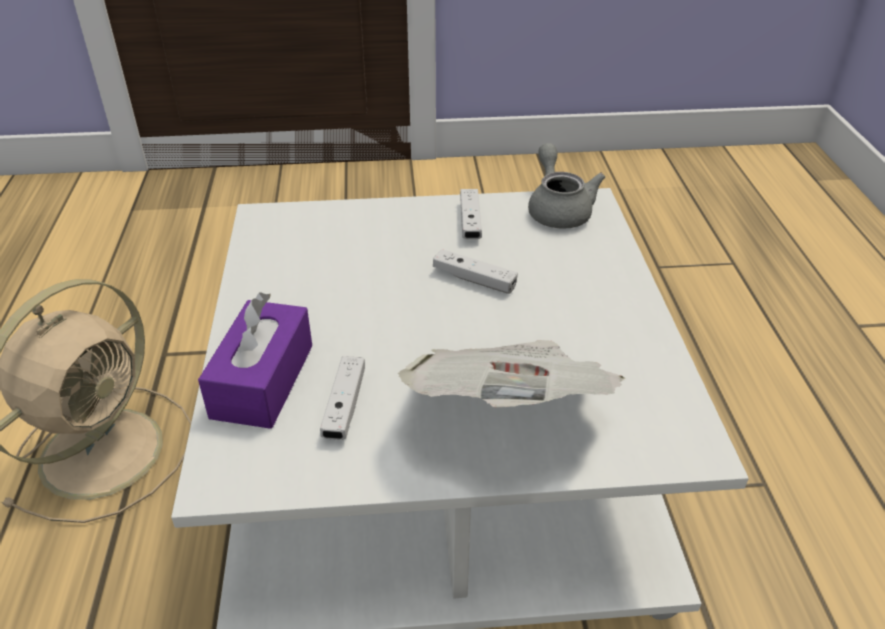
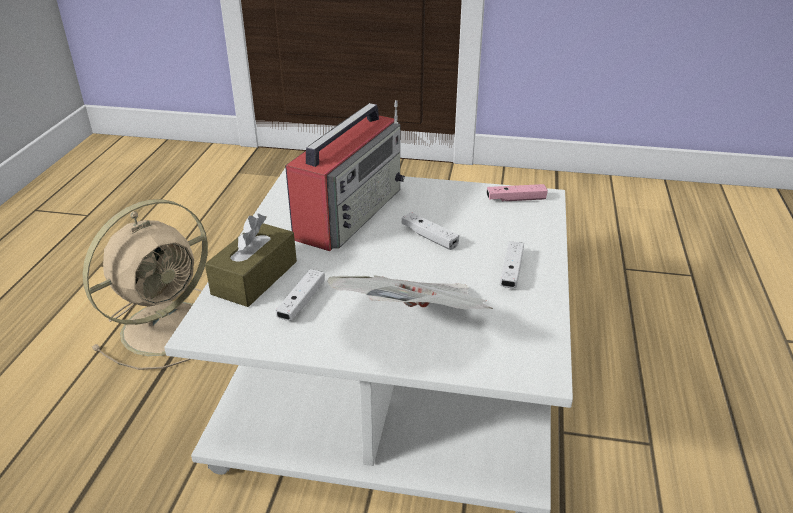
camera: 15 degrees right, 5 degrees down
purple tissue box [198,292,312,429] -> brown tissue box [205,213,297,307]
white game controller [460,189,482,240] -> white game controller moved to [499,241,524,288]
grey teapot [528,143,605,229] -> pink game controller [486,184,548,202]
none -> radio [285,100,405,251]

